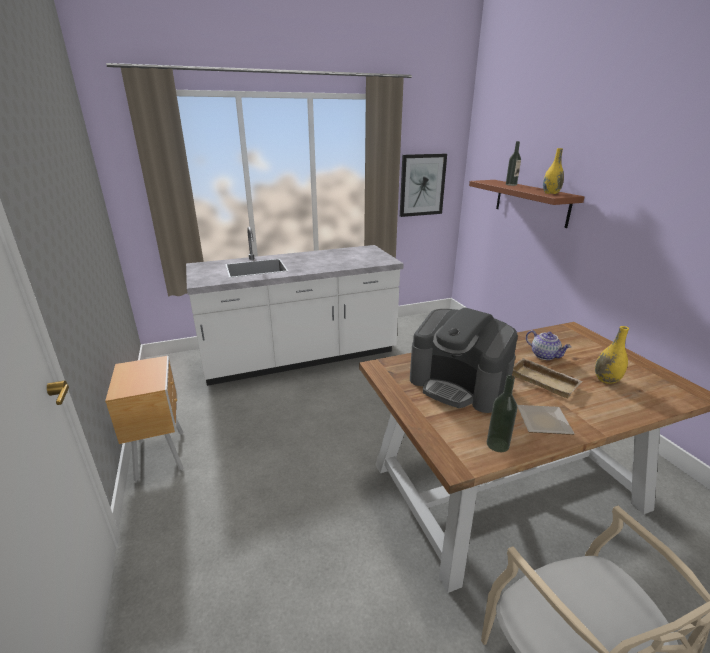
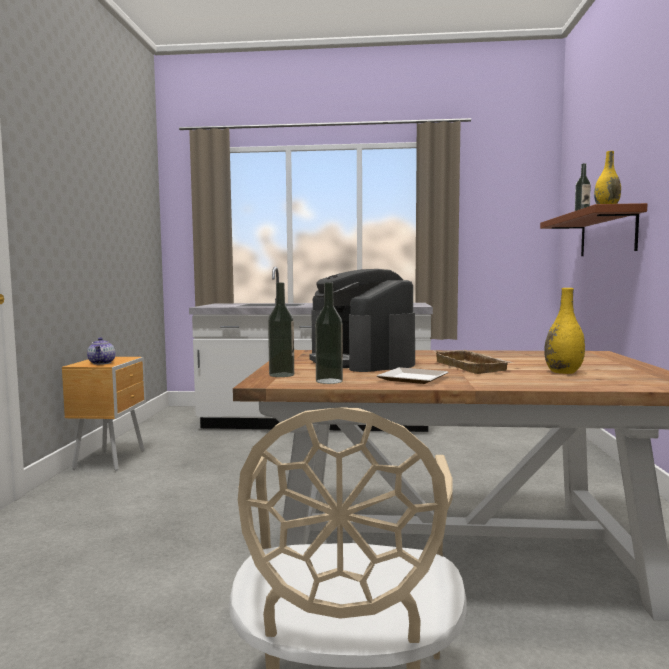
camera: 25 degrees right, 20 degrees down
picture [400,154,447,217] -> none
teapot [526,330,571,360] -> teapot moved to [87,337,116,365]
none -> bottle [268,282,294,377]

